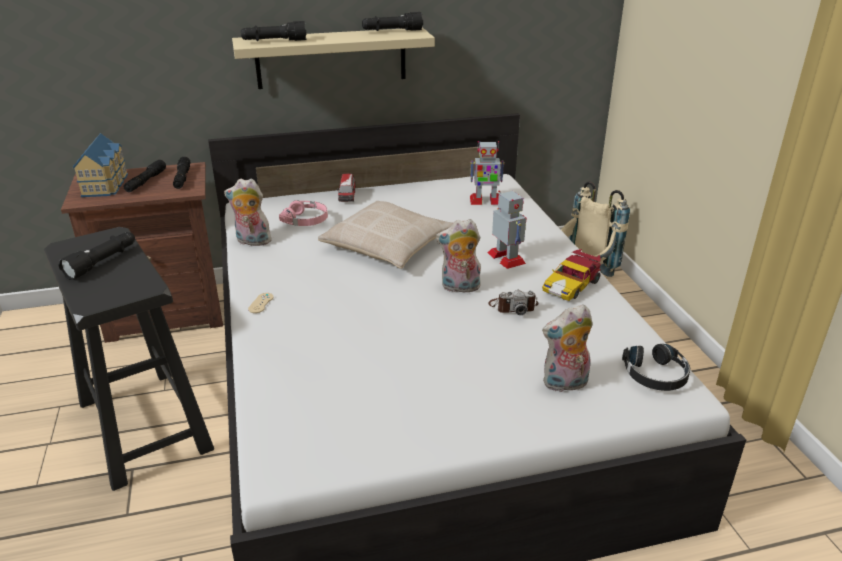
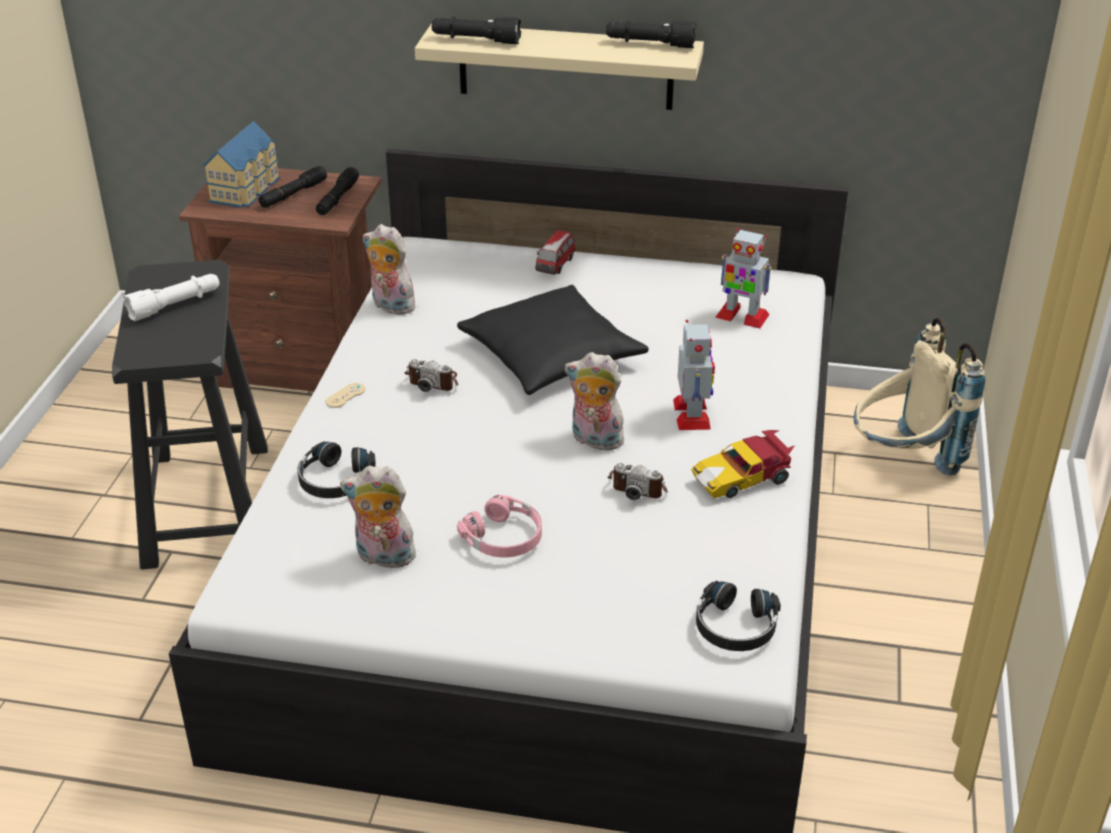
camera: 25 degrees right, 5 degrees up
black flashlight [58,232,135,280] -> white flashlight [123,274,220,321]
pink headphones [279,200,328,226] -> pink headphones moved to [457,494,542,558]
beige pillow [318,201,453,269] -> black pillow [457,285,649,395]
plush toy [542,304,593,392] -> plush toy moved to [340,466,419,572]
none -> black headphones [298,441,376,498]
none -> camera [405,359,458,392]

